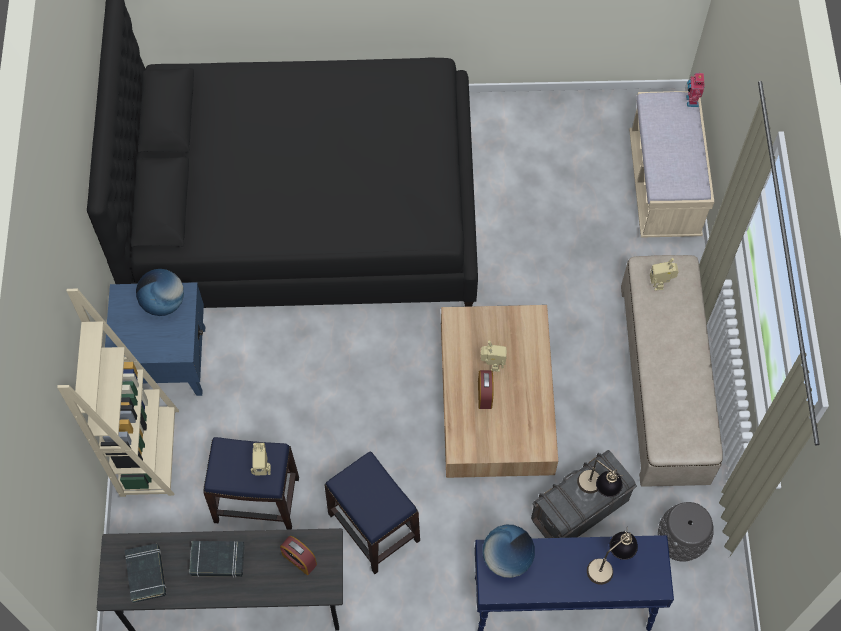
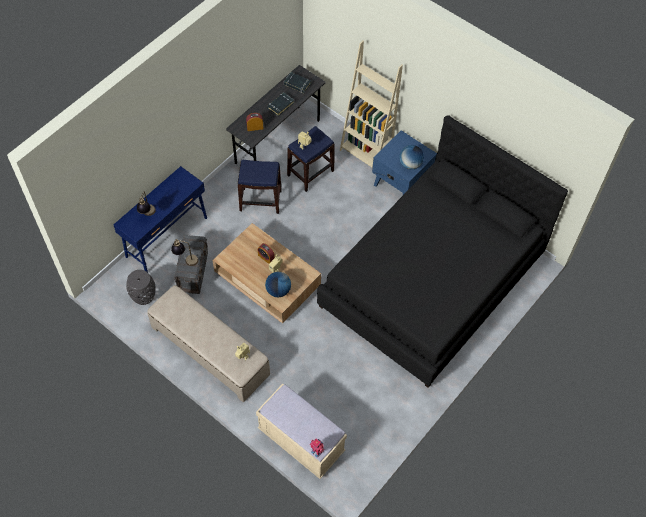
camera: 130 degrees right, 5 degrees down
globe [483,525,535,578] -> globe moved to [265,272,291,298]

